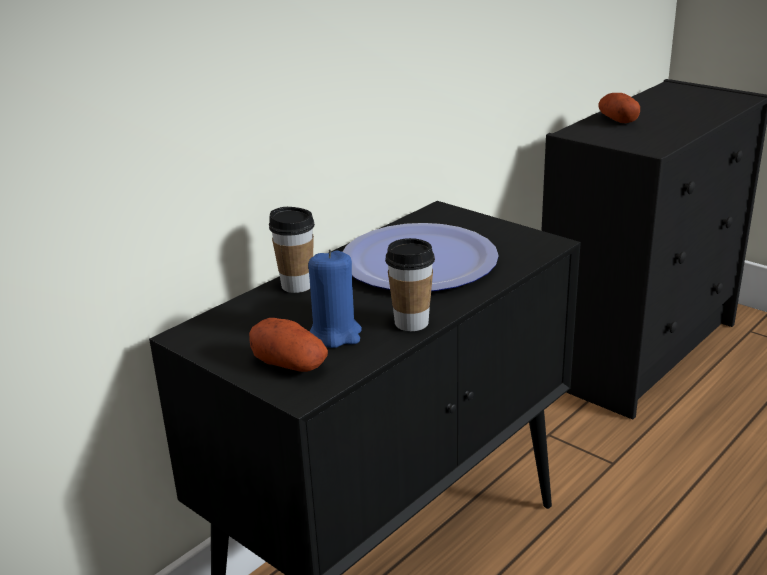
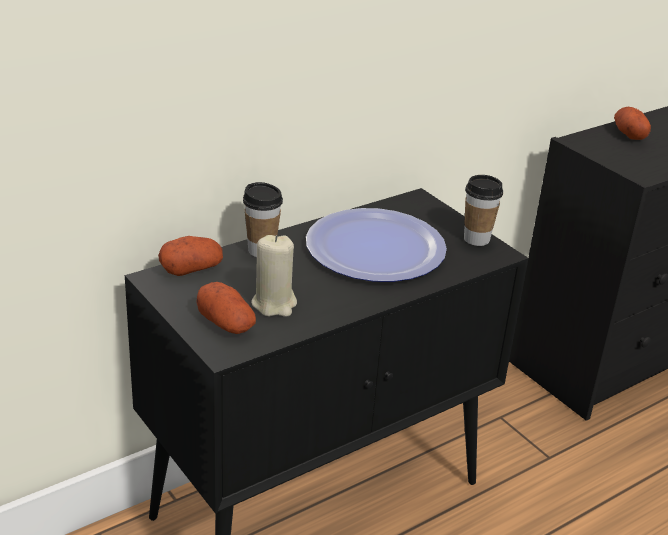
camera: 10 degrees right, 5 degrees up
blue candle [308,249,362,348] -> beige candle [251,235,297,317]
cup [385,238,435,331] -> cup moved to [464,175,503,246]
none -> potato [158,236,223,276]

